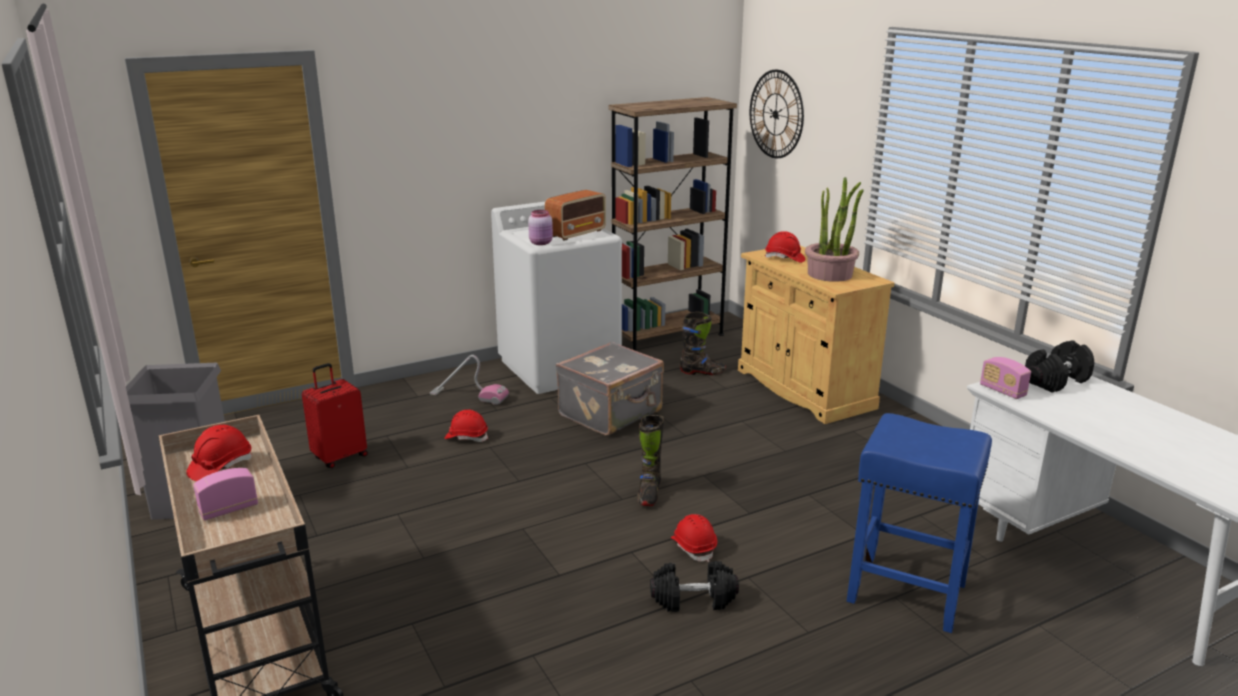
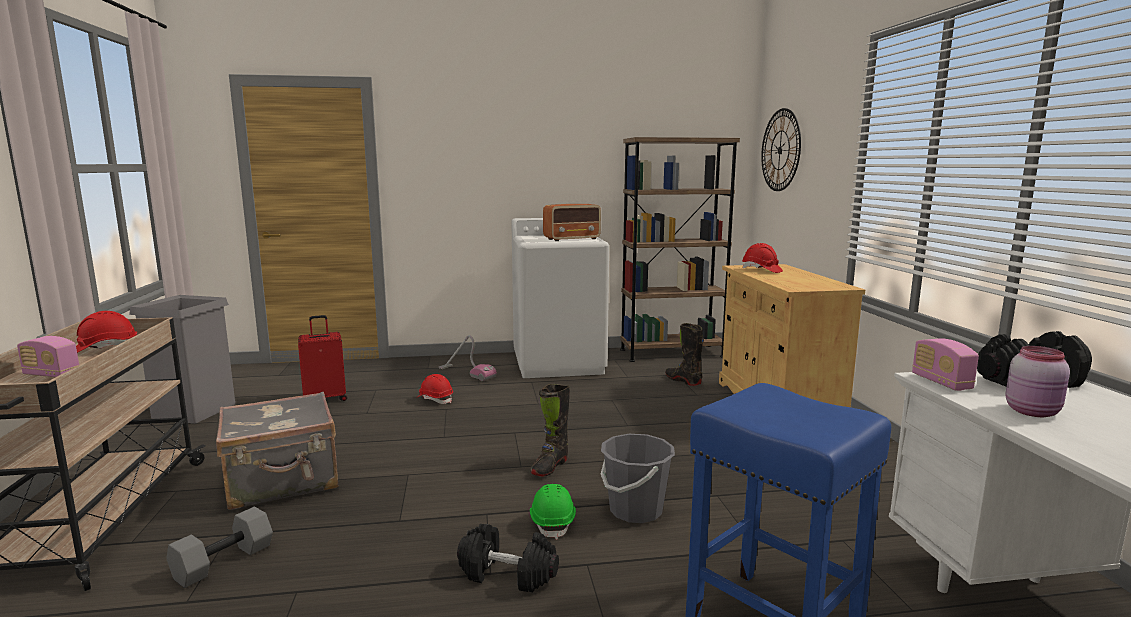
camera: 20 degrees right, 10 degrees down
radio [193,468,258,521] -> radio turned 150 degrees counterclockwise [17,336,79,377]
pink jar [528,210,553,245] -> pink jar moved to [1005,346,1070,417]
grey suitcase [556,341,664,436] -> grey suitcase moved to [216,391,338,510]
red hard hat [671,514,717,562] -> green hard hat [530,484,576,540]
black boot [680,312,726,375] -> black boot turned 150 degrees counterclockwise [665,323,704,386]
potted plant [805,177,864,282] -> none
none -> grey dumbbell [166,507,273,588]
none -> grey bucket [601,434,675,523]

